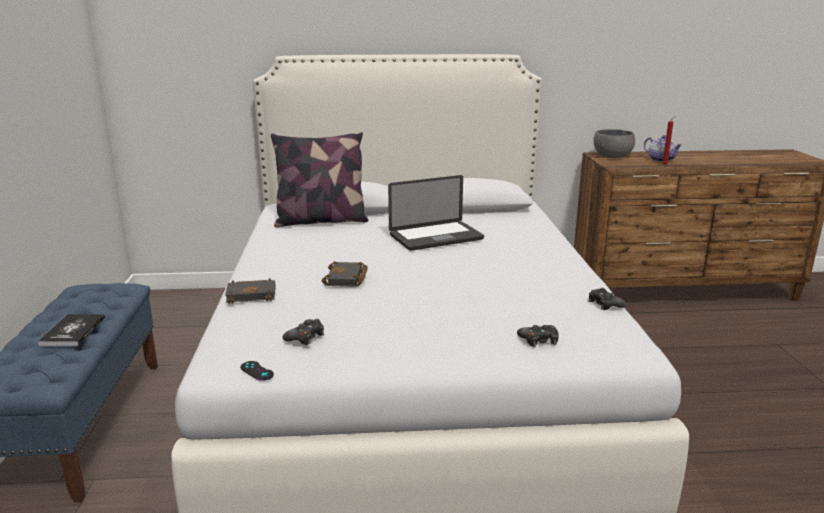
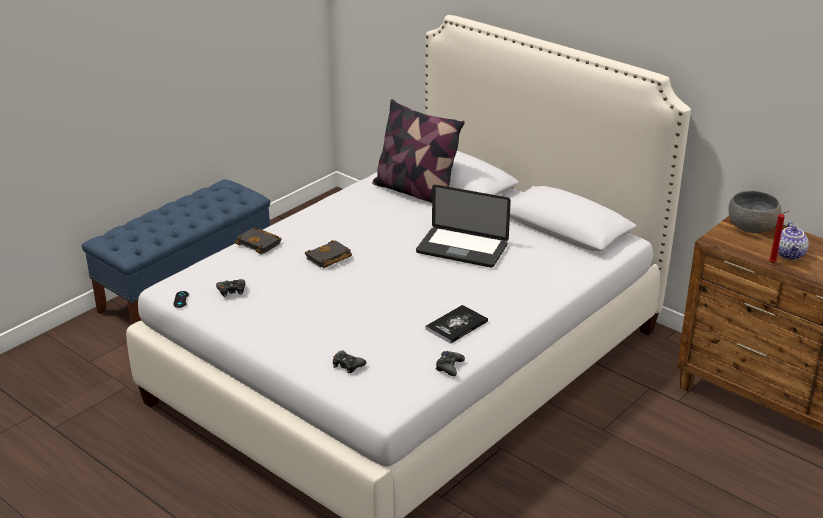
camera: 45 degrees right, 10 degrees up
book [38,314,105,346] -> book moved to [425,305,488,344]

